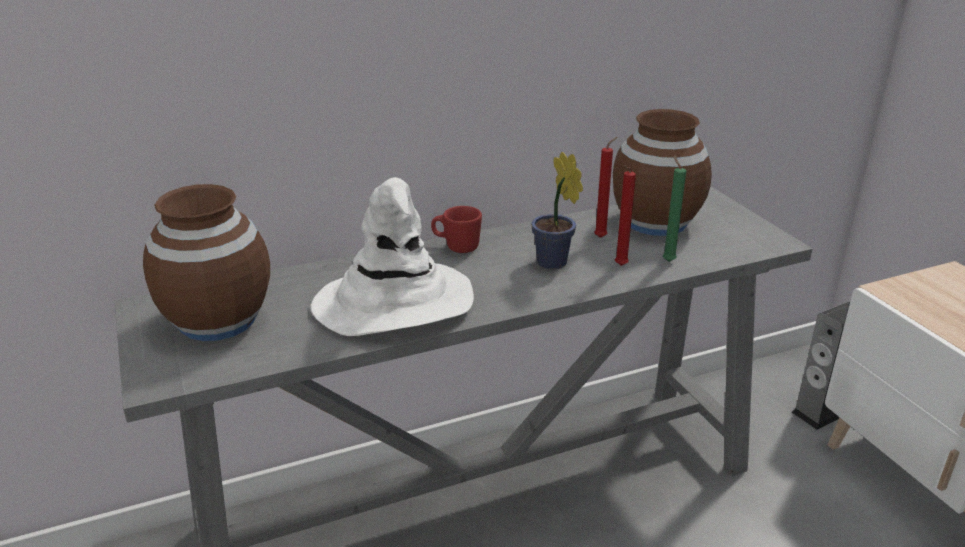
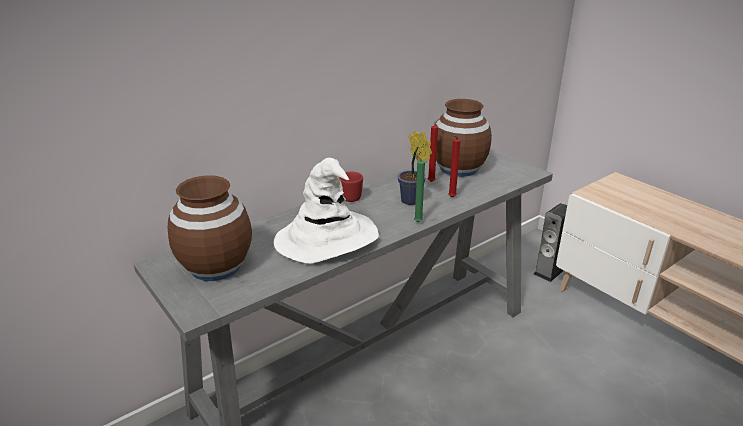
camera: 15 degrees left, 0 degrees up
green candle [663,155,686,262] -> green candle moved to [414,152,425,222]

